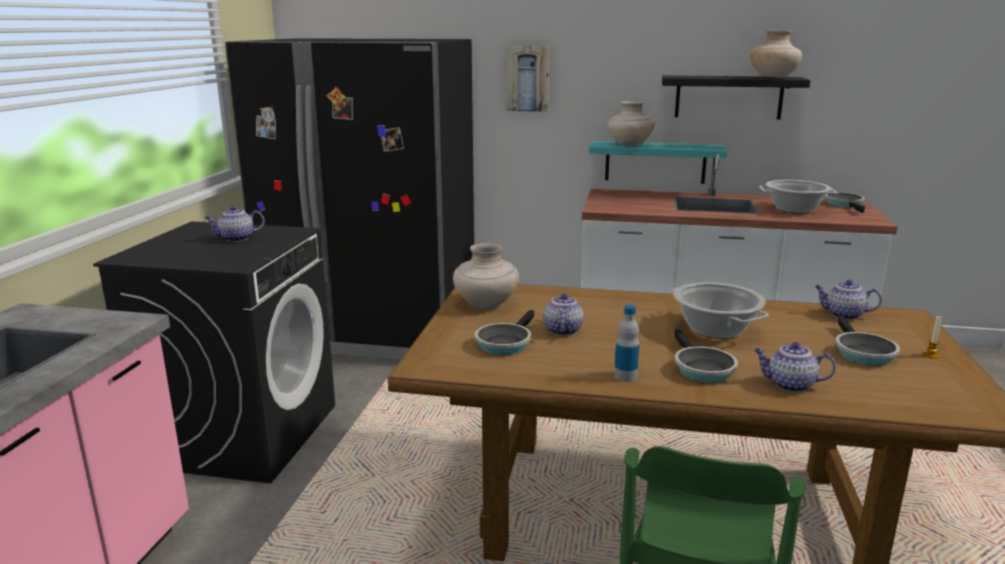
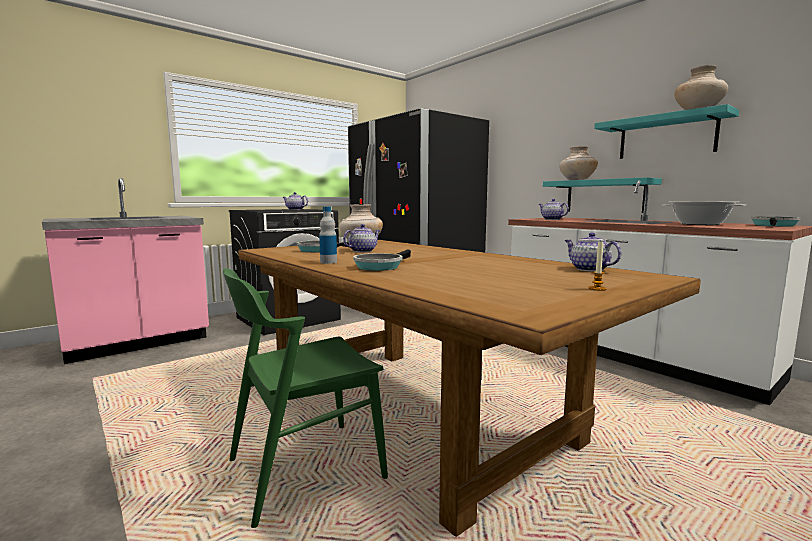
camera: 40 degrees right, 10 degrees down
picture [507,46,549,112] -> none
black shelf [662,75,810,119] -> turquoise shelf [594,104,739,159]
cooking pot [672,282,769,339] -> none
teapot [754,342,836,392] -> teapot moved to [539,199,569,220]
frying pan [835,316,900,366] -> none

